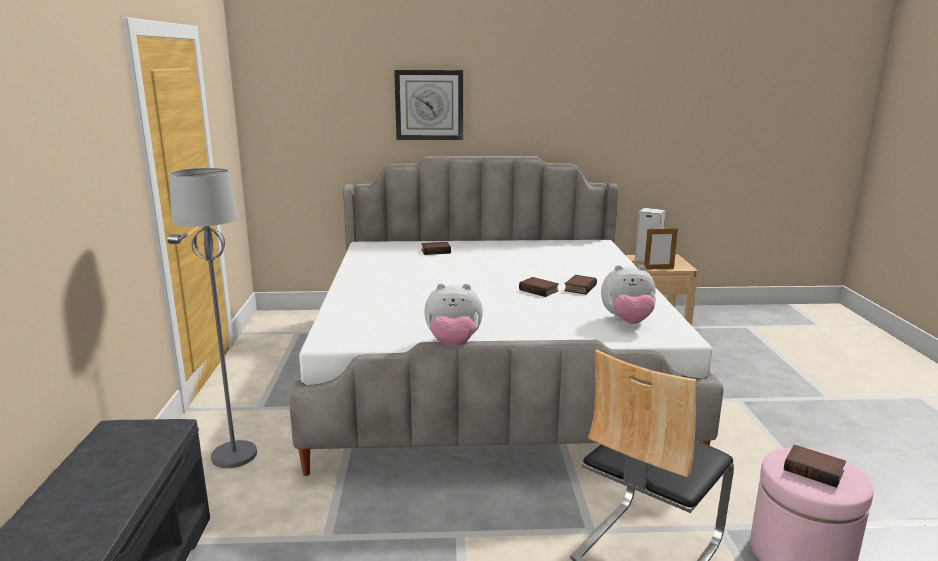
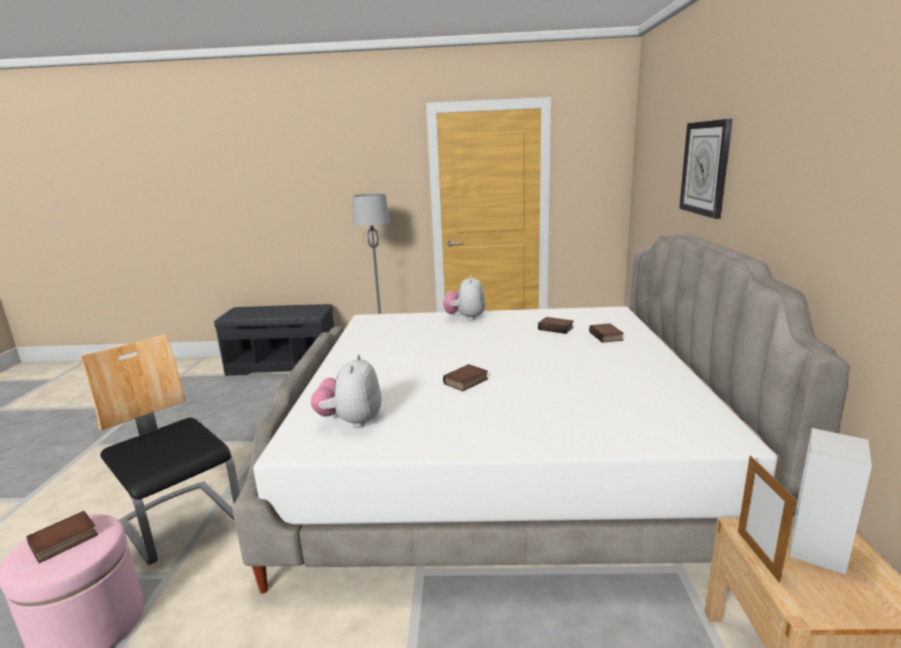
camera: 95 degrees right, 0 degrees up
plush toy [424,283,483,345] -> plush toy moved to [443,275,486,321]
book [564,275,597,295] -> book moved to [538,317,573,334]

